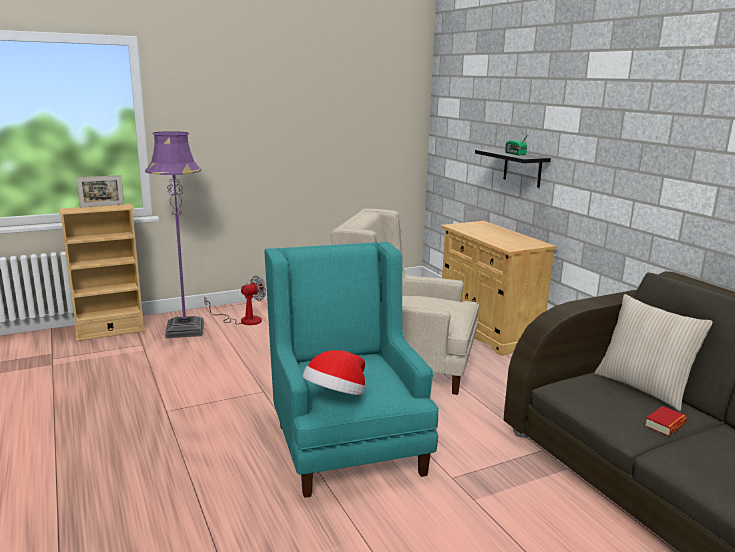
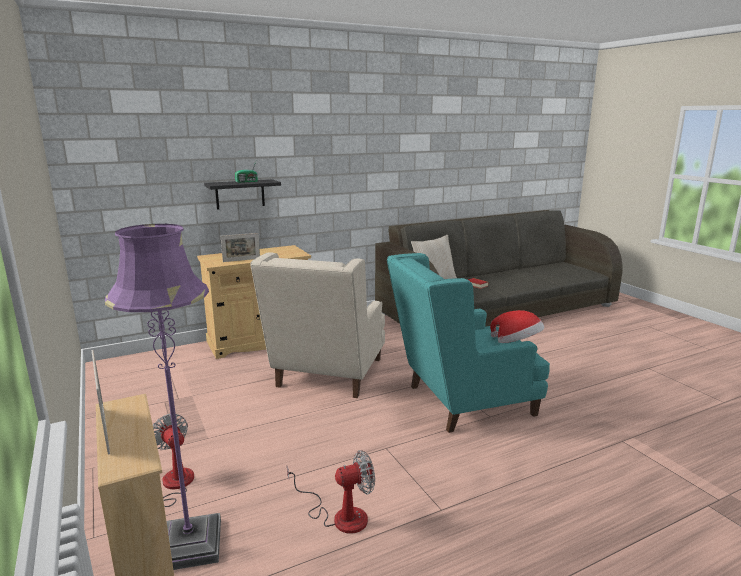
camera: 90 degrees left, 0 degrees up
none -> picture frame [221,233,260,262]
none -> fan [287,450,375,533]

